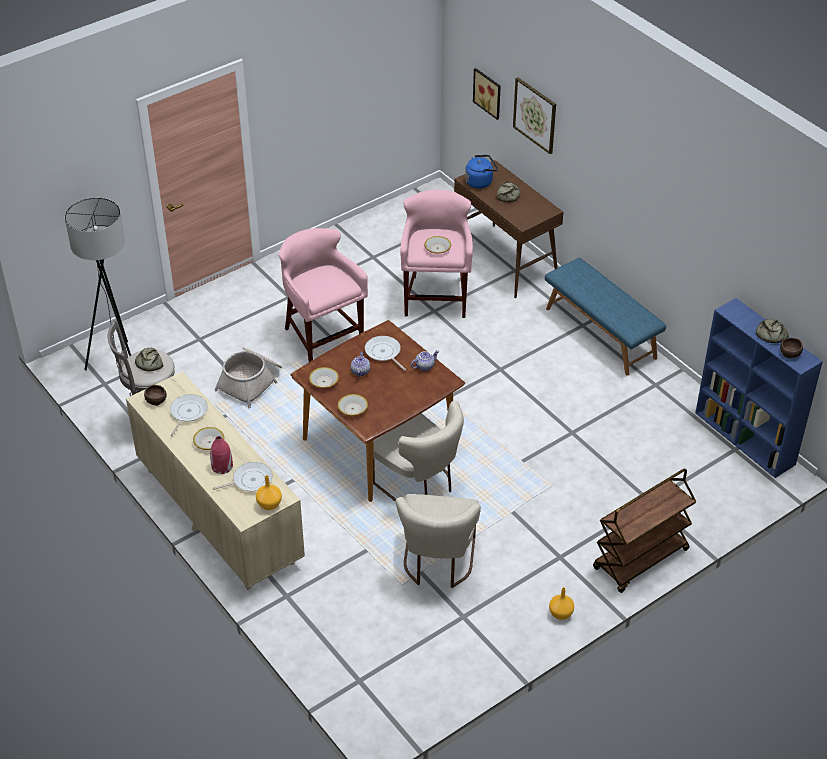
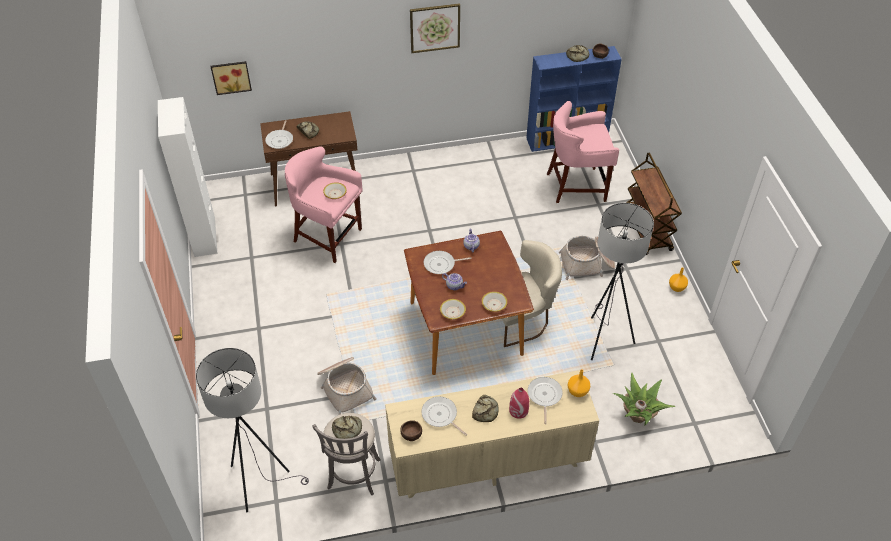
camera: 65 degrees left, 5 degrees up
bowl [193,427,224,450] -> bread [472,395,499,422]
pink stool [279,228,368,362] -> pink stool moved to [547,101,619,203]
beige chair [395,494,481,588] -> grey floor lamp [591,203,654,360]
blue kettle [465,155,498,189] -> frying pan [265,120,293,149]
picture [513,77,556,154] -> picture moved to [410,3,460,53]
blue bench [545,258,666,376] -> none
none -> white cabinet [158,97,218,257]
none -> basket [559,236,615,280]
none -> potted plant [613,373,675,425]

